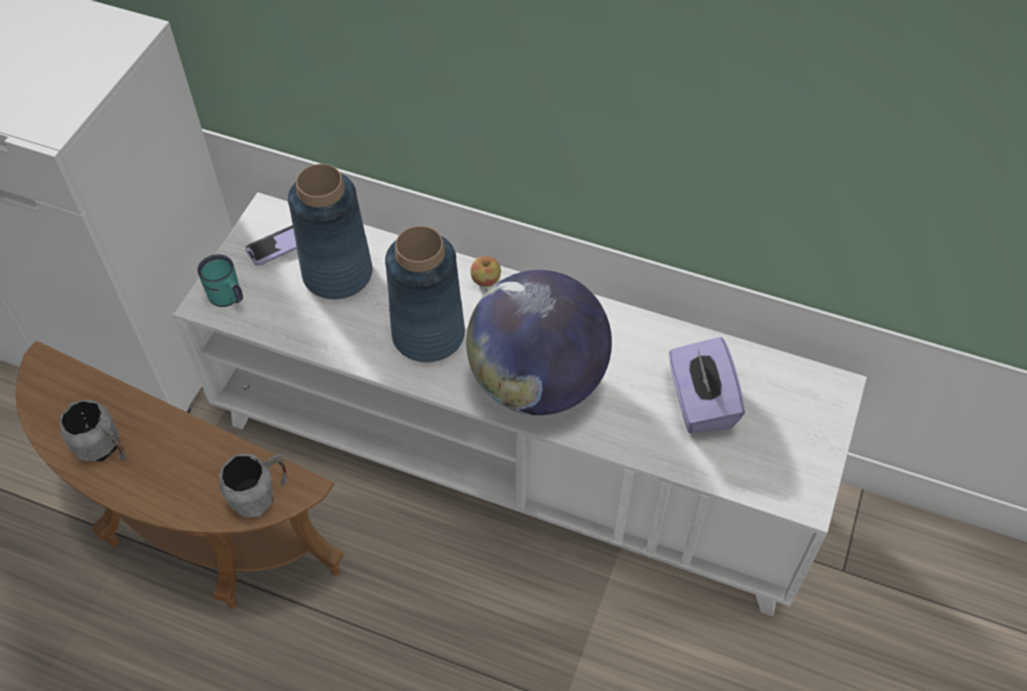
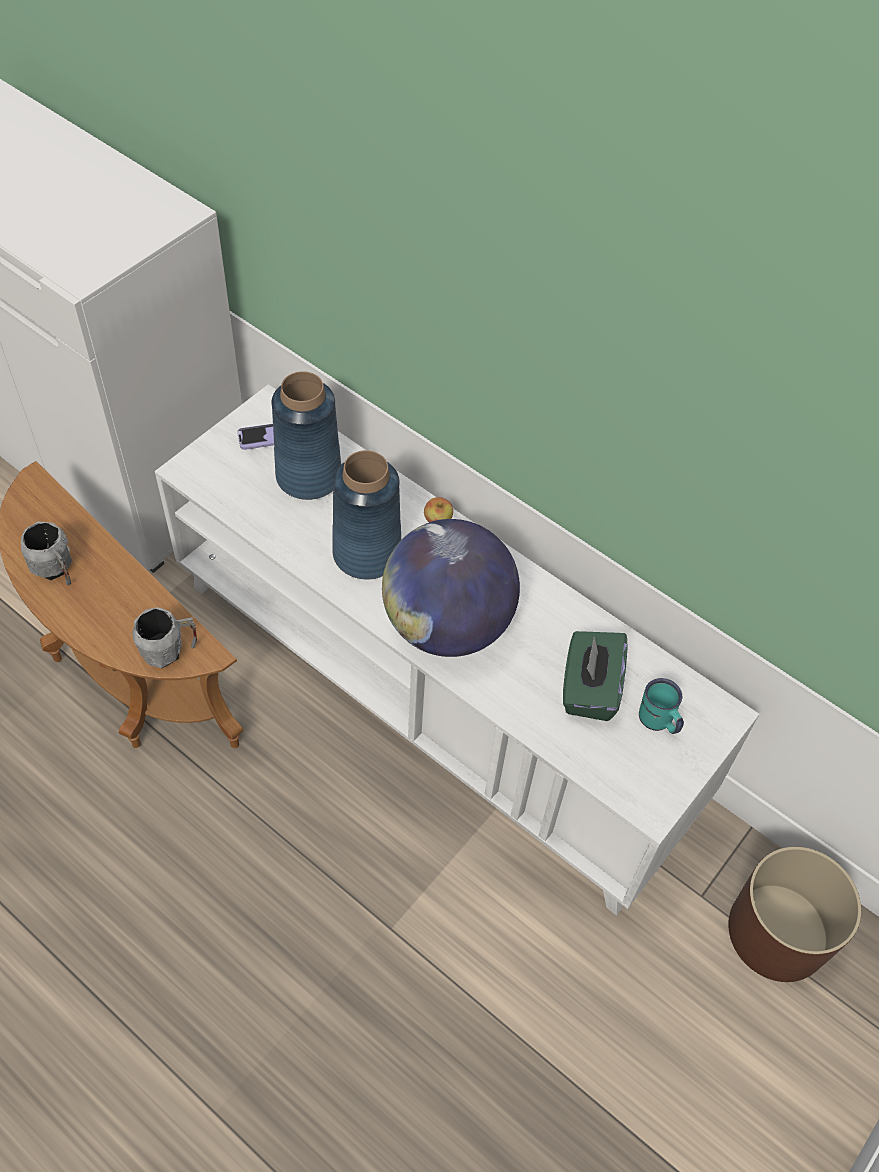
camera: 15 degrees right, 0 degrees up
turquoise mug [198,254,243,307] -> turquoise mug moved to [639,678,684,734]
purple tissue box [669,337,745,433] -> green tissue box [563,631,628,721]
none -> brown planter [728,847,861,982]

